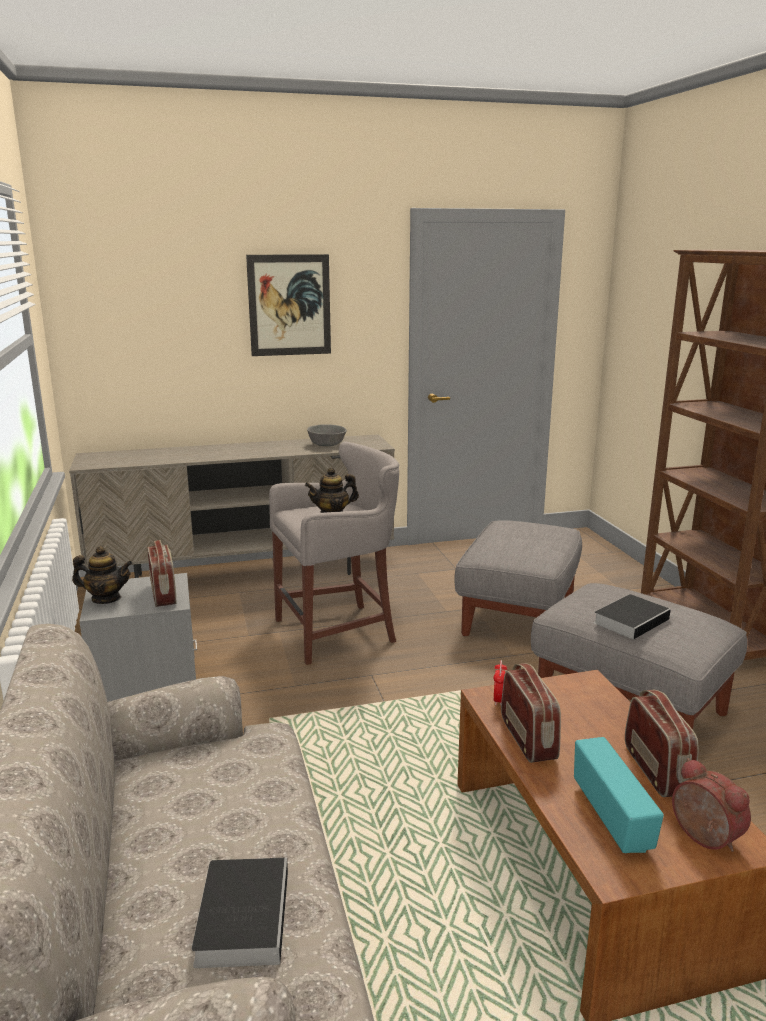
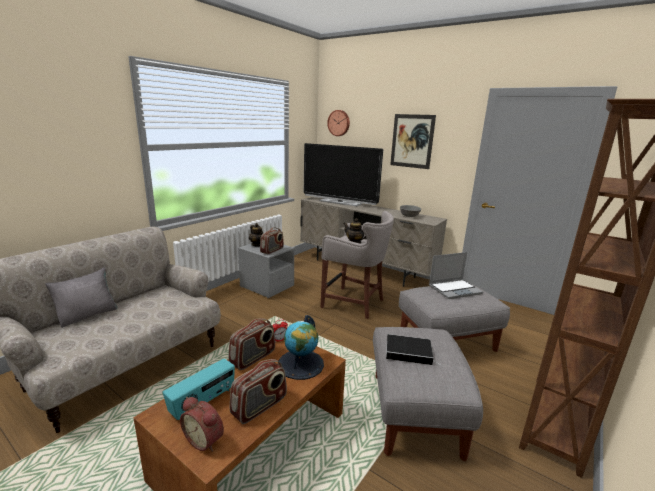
camera: 50 degrees right, 0 degrees up
book [192,857,288,968] -> none
alarm clock [672,758,751,852] -> alarm clock turned 105 degrees clockwise [180,397,224,452]
none -> grey pillow [45,267,118,328]
none -> globe [278,315,324,380]
none -> television [304,143,383,206]
none -> wall clock [327,110,350,136]
none -> laptop [429,252,483,299]

